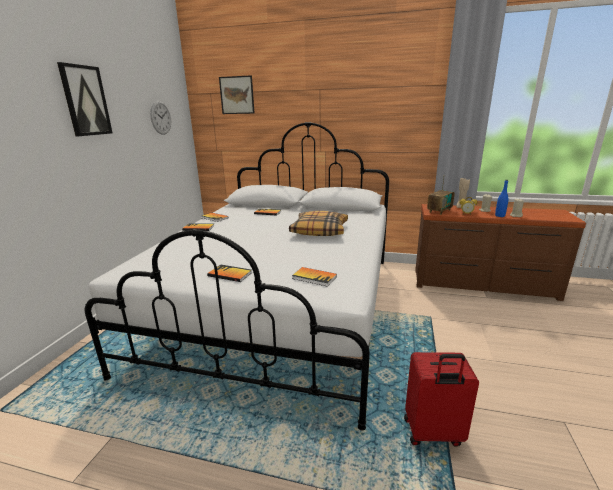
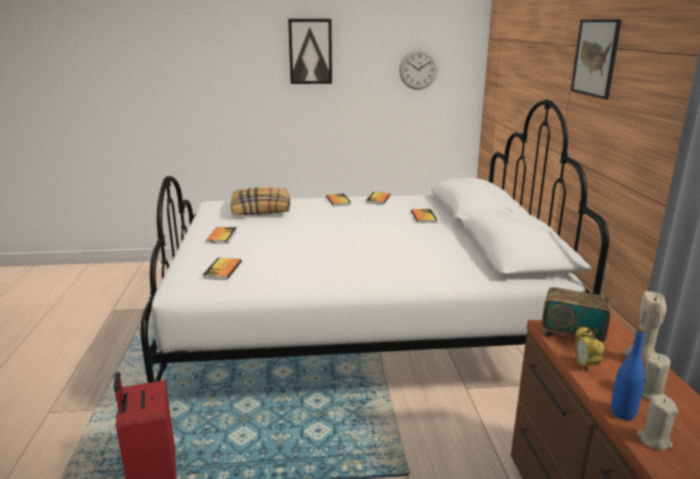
camera: 70 degrees right, 0 degrees up
picture [219,75,255,114] -> picture moved to [571,19,622,99]
pillow [289,211,348,236] -> pillow moved to [231,187,290,215]

